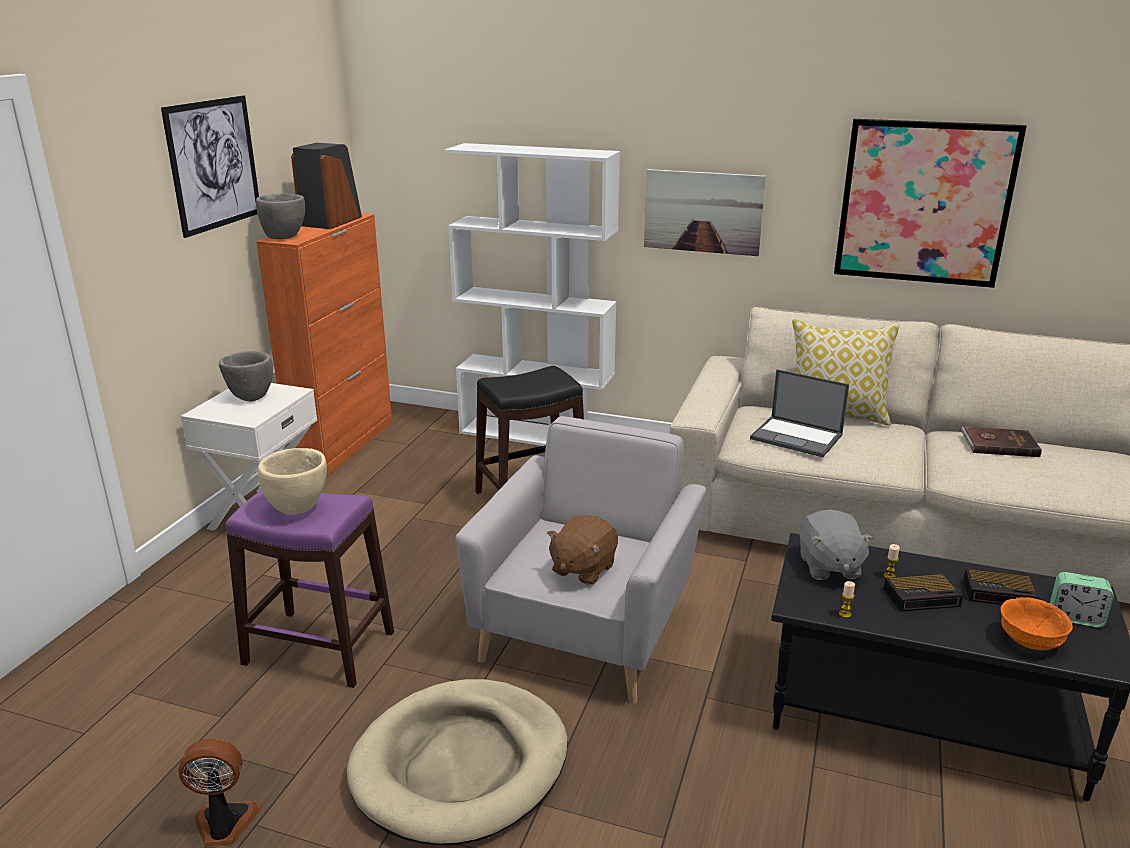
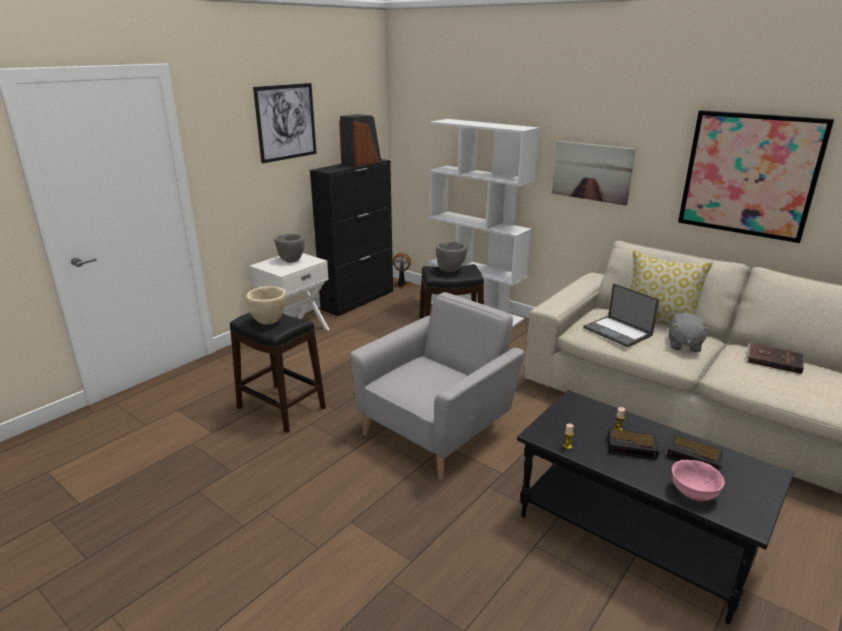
camera: 20 degrees right, 0 degrees up
fan [179,739,259,846] -> fan moved to [393,253,413,288]
purple stool [226,489,394,688] -> black stool [230,312,326,433]
grey bowl [256,193,305,239] -> grey bowl moved to [436,241,467,272]
orange cabinet [256,213,392,477] -> black cabinet [310,159,393,316]
beige dog bed [346,679,568,846] -> none
brown plush toy [547,515,618,585] -> none
grey plush toy [799,510,874,580] -> grey plush toy moved to [669,313,710,352]
orange bowl [1001,597,1073,651] -> pink bowl [672,460,725,501]
alarm clock [1050,572,1114,628] -> none

